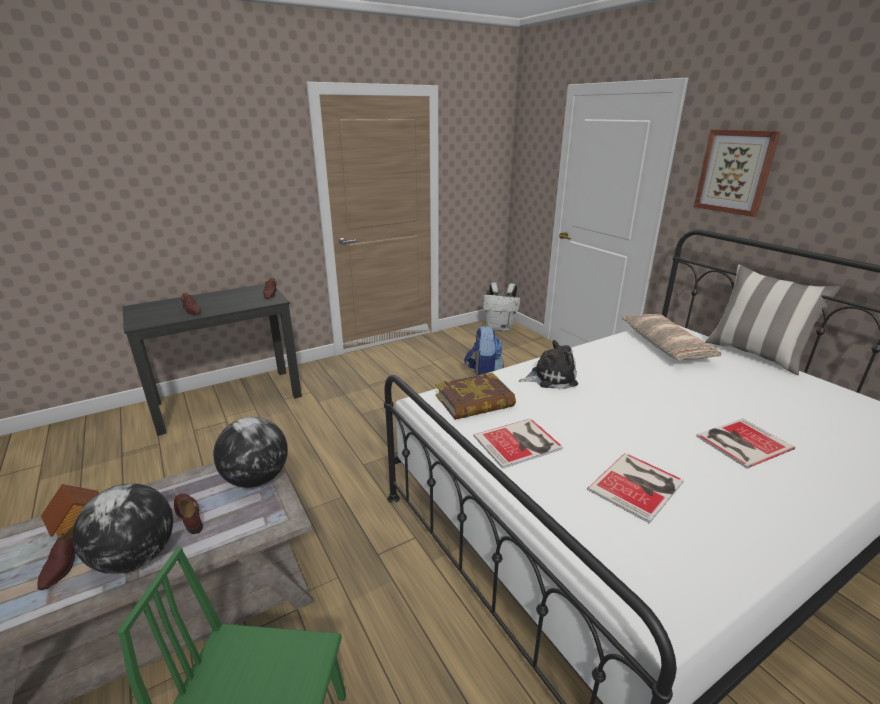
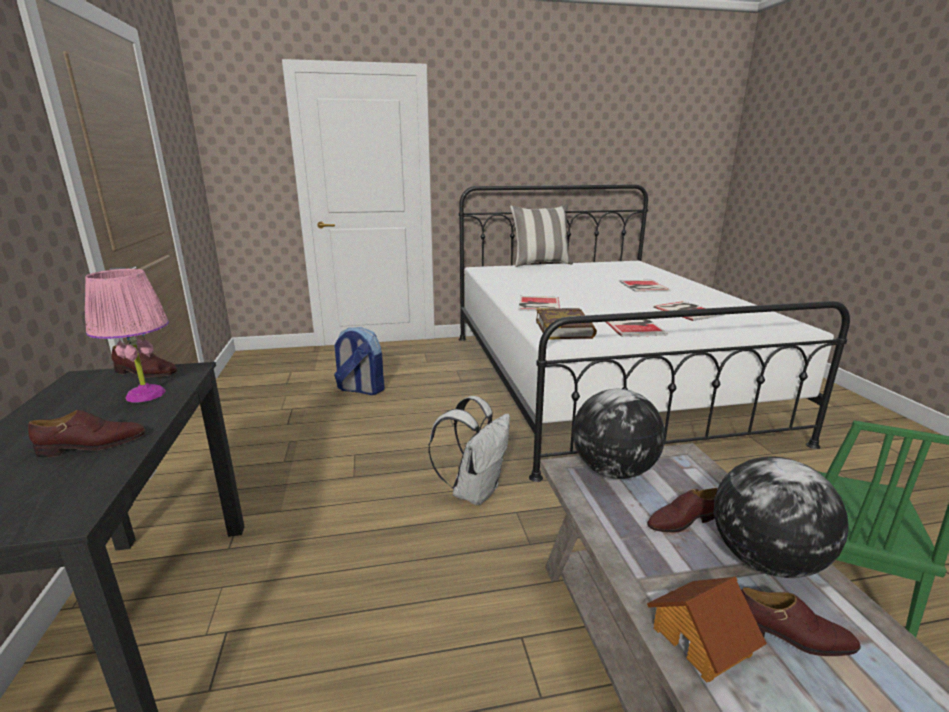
camera: 70 degrees left, 5 degrees down
white backpack [483,282,520,331] -> white backpack moved to [428,396,510,505]
plush toy [519,340,578,389] -> book [518,296,560,311]
pillow [622,314,721,361] -> none
picture [694,129,781,217] -> none
none -> pink table lamp [85,269,169,402]

